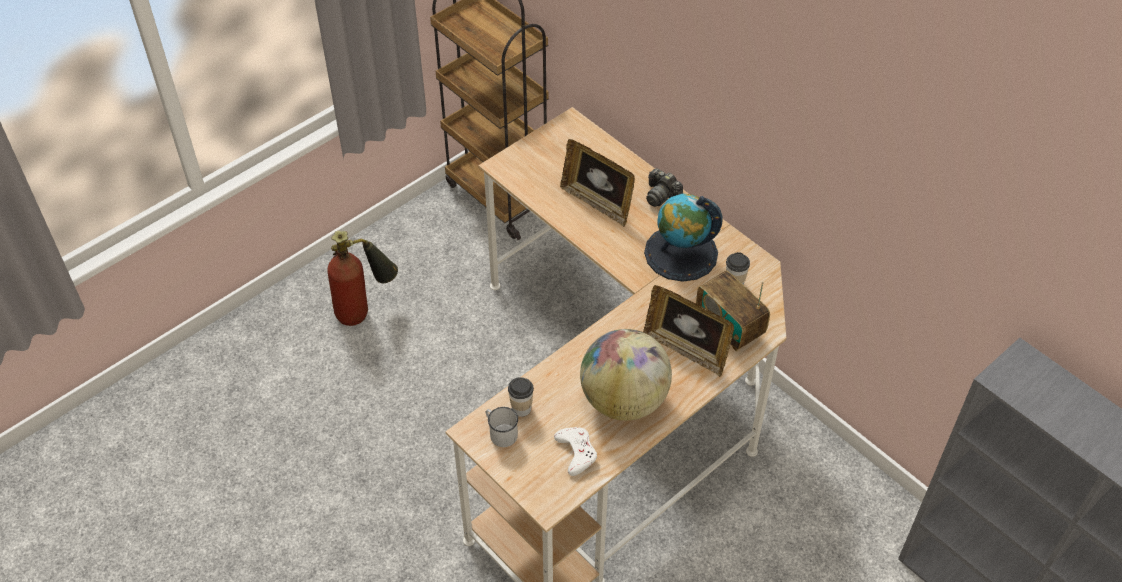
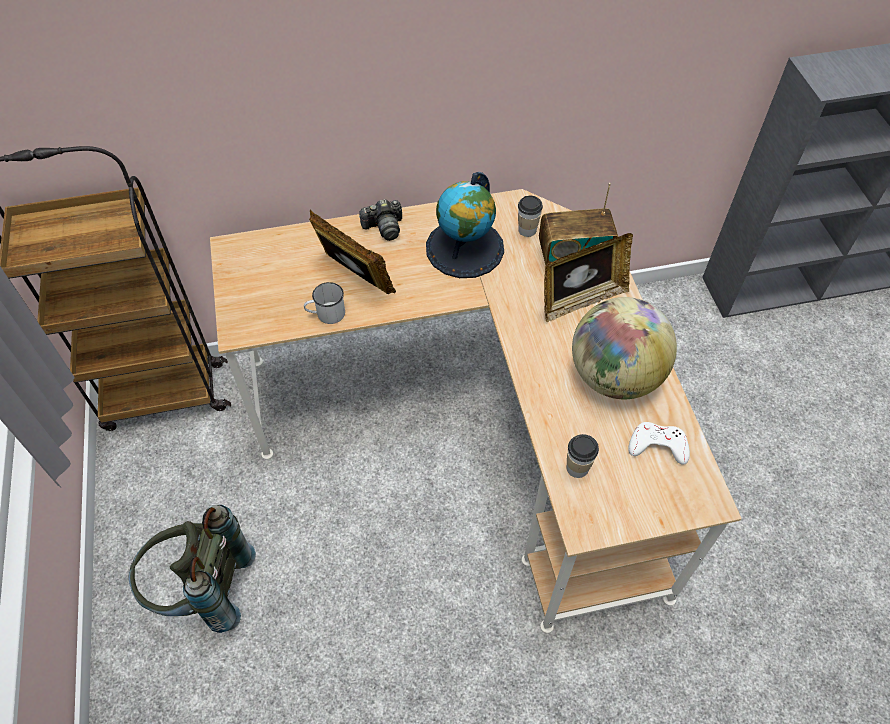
camera: 60 degrees left, 5 degrees up
fire extinguisher [328,231,398,326] -> grey backpack [128,505,256,633]
white mug [485,407,518,447] -> white mug moved to [304,282,345,324]
picture frame [560,139,635,227] -> picture frame turned 120 degrees counterclockwise [309,209,396,294]

